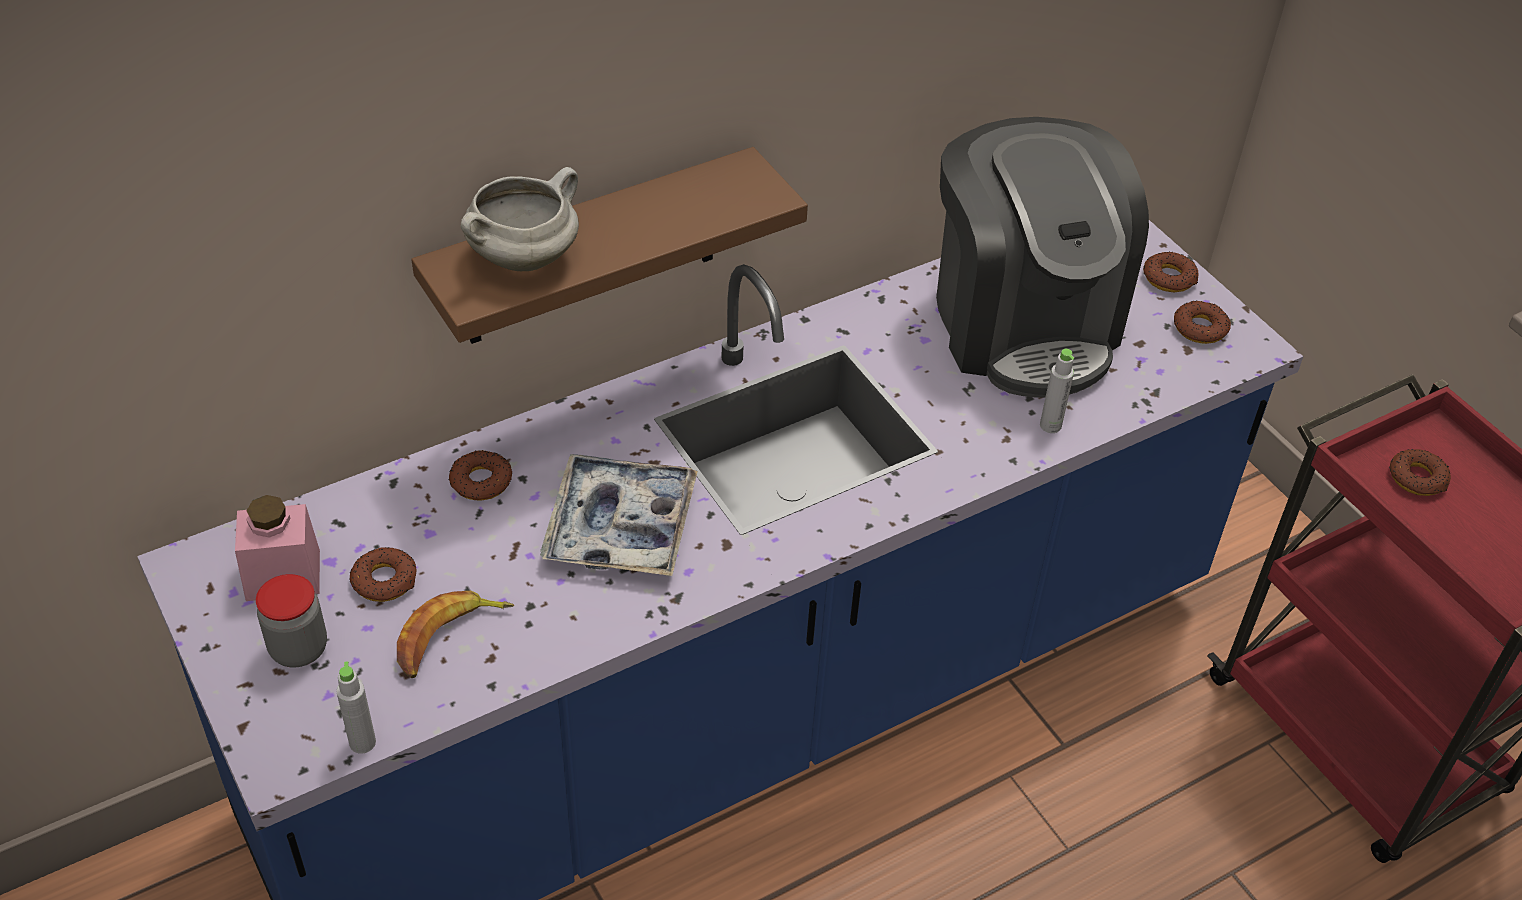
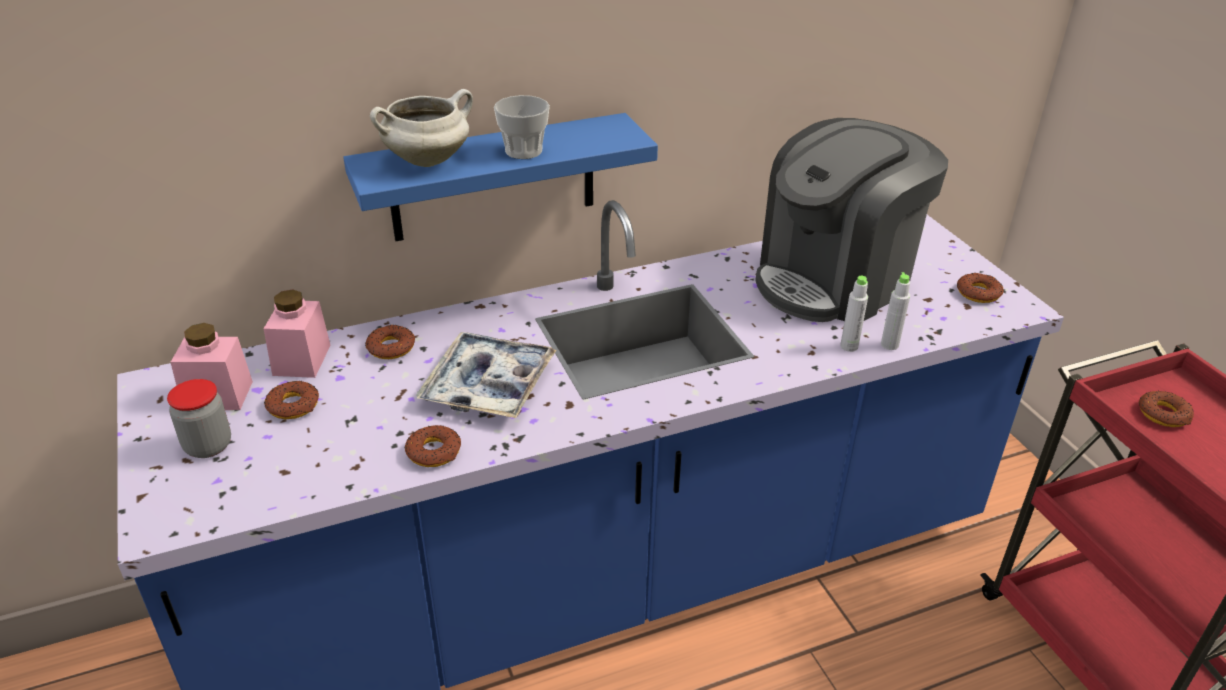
camera: 10 degrees right, 10 degrees down
grey bottle [336,661,376,754] -> grey bottle moved to [881,272,910,350]
banana [397,591,514,678] -> none
brown shelf [411,147,808,344] -> blue shelf [343,113,658,241]
coffee machine [936,117,1149,398] -> coffee machine turned 60 degrees clockwise [755,118,948,322]
donut [1143,252,1198,292] -> donut moved to [405,425,461,467]
none -> pink jar [264,289,330,378]
none -> cup [494,95,550,159]

